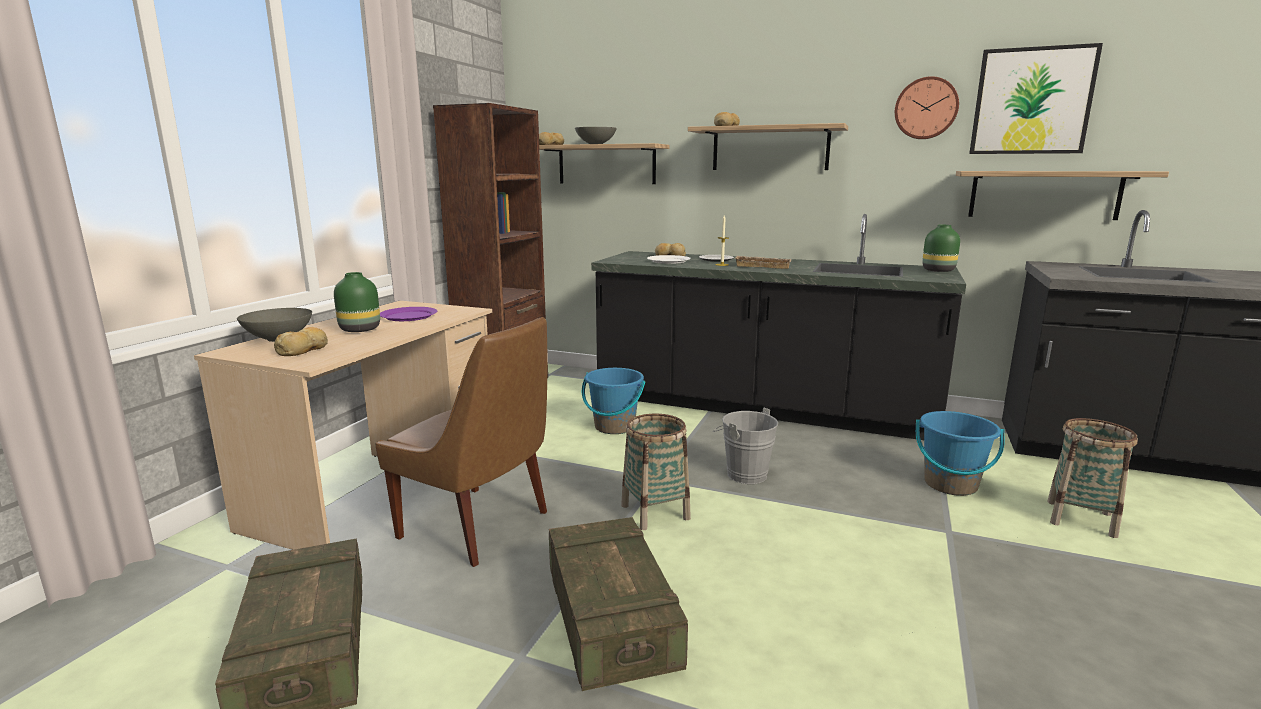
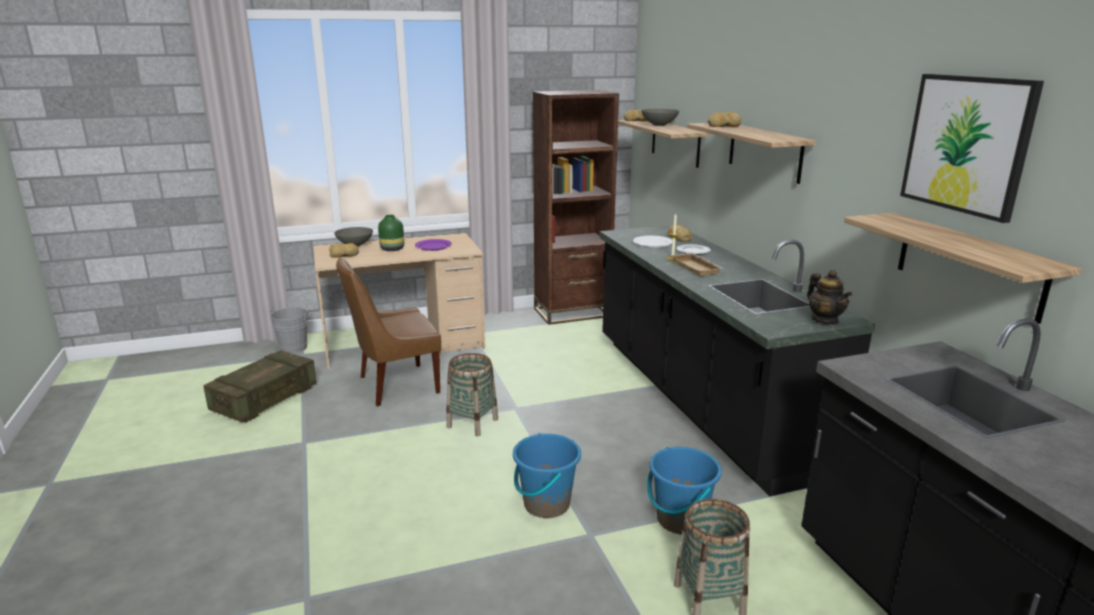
camera: 50 degrees right, 5 degrees up
brown chair [375,317,548,567] -> brown chair turned 75 degrees clockwise [336,257,441,406]
crate [549,517,688,691] -> none
blue bucket [582,368,645,434] -> blue bucket moved to [513,433,581,518]
grey bucket [713,408,778,484] -> grey bucket moved to [269,307,312,354]
wall clock [895,76,959,139] -> none
green vase [922,225,960,272] -> teapot [807,270,852,325]

